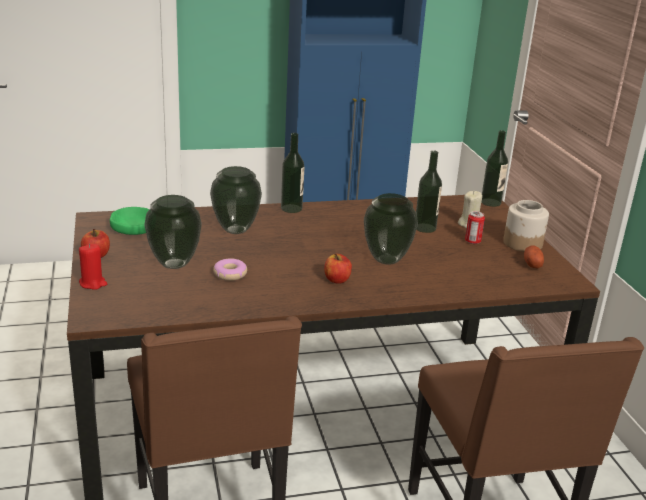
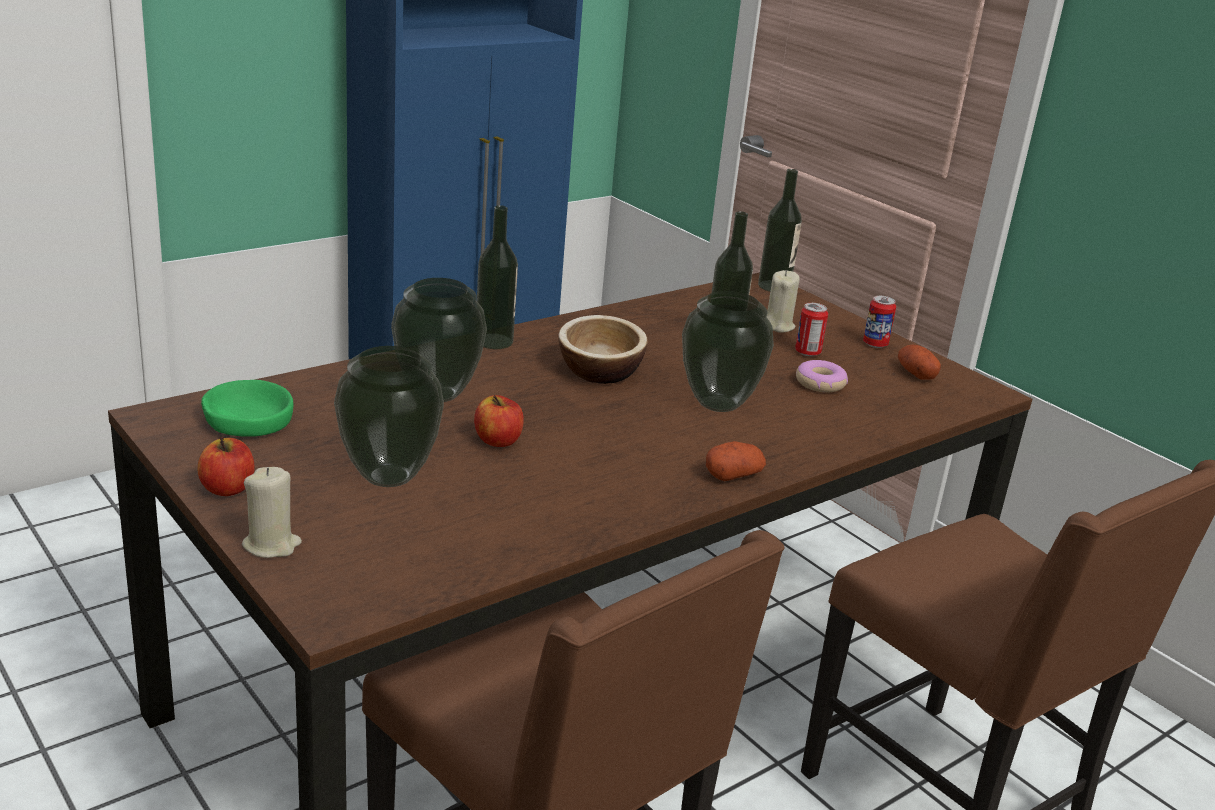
camera: 25 degrees left, 0 degrees up
red candle [79,244,107,290] -> beige candle [242,467,302,558]
donut [213,258,247,281] -> donut moved to [796,360,848,393]
apple [324,254,352,284] -> apple moved to [474,395,524,447]
jar [503,200,549,252] -> can [863,296,896,348]
none -> bowl [558,315,648,384]
none -> potato [706,441,766,481]

